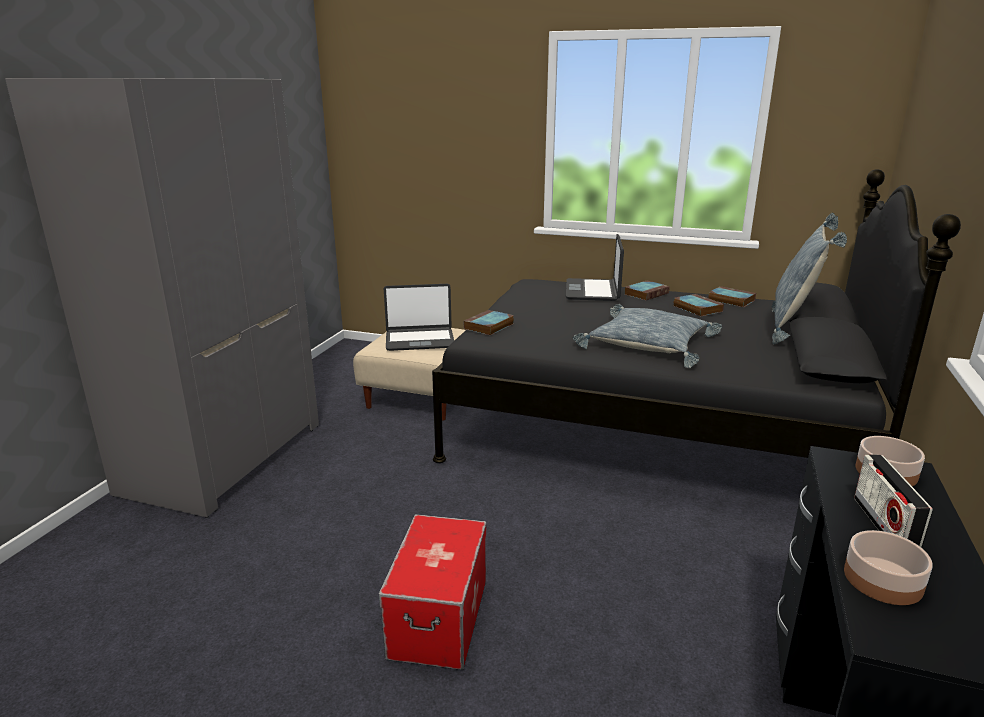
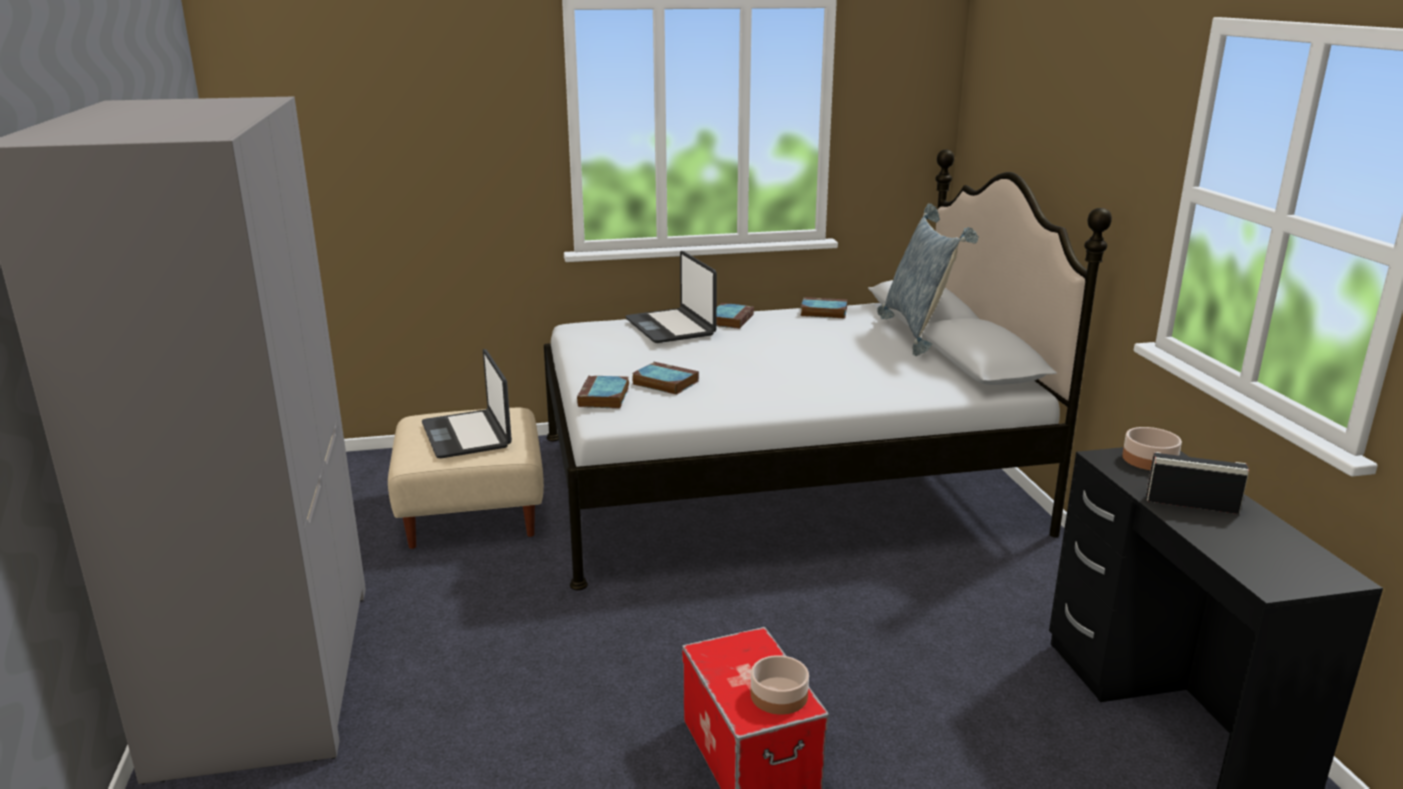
camera: 30 degrees left, 0 degrees up
laptop [384,284,454,351] -> laptop turned 105 degrees clockwise [422,349,512,458]
black bed [432,169,961,463] -> white bed [544,150,1112,590]
pillow [572,304,722,368] -> none
book [673,294,724,316] -> book moved to [632,362,699,395]
bowl [844,530,933,605] -> bowl moved to [751,655,809,715]
radio [854,454,933,548] -> radio turned 135 degrees clockwise [1146,452,1249,514]

